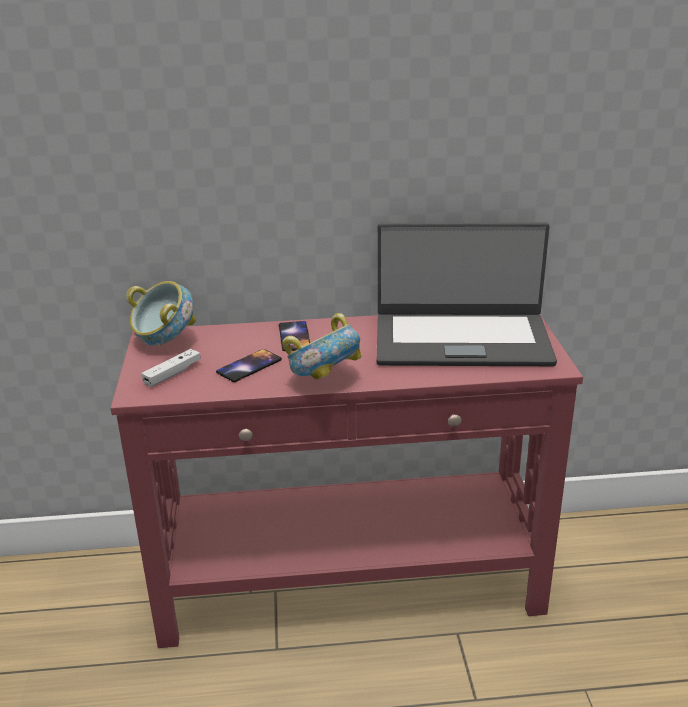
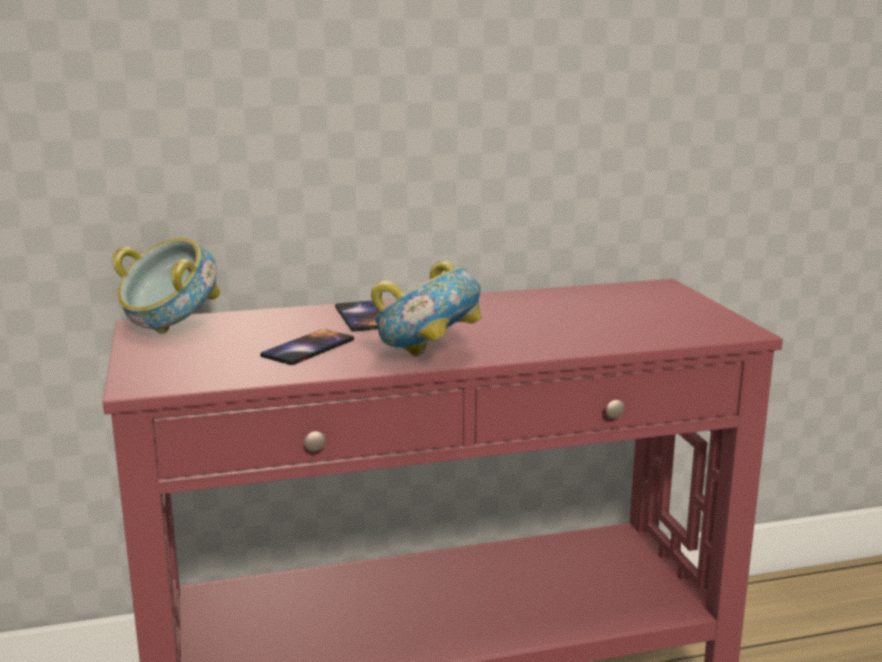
camera: 10 degrees left, 10 degrees down
white game controller [141,349,201,387] -> none
laptop [377,222,557,366] -> none

